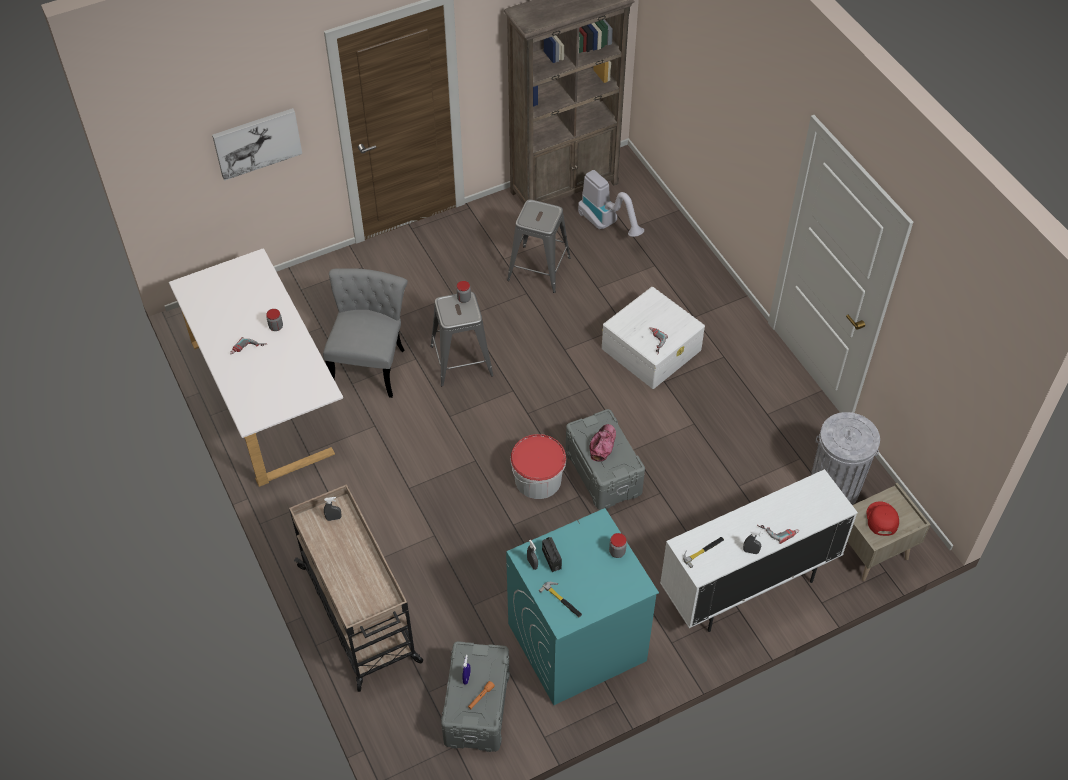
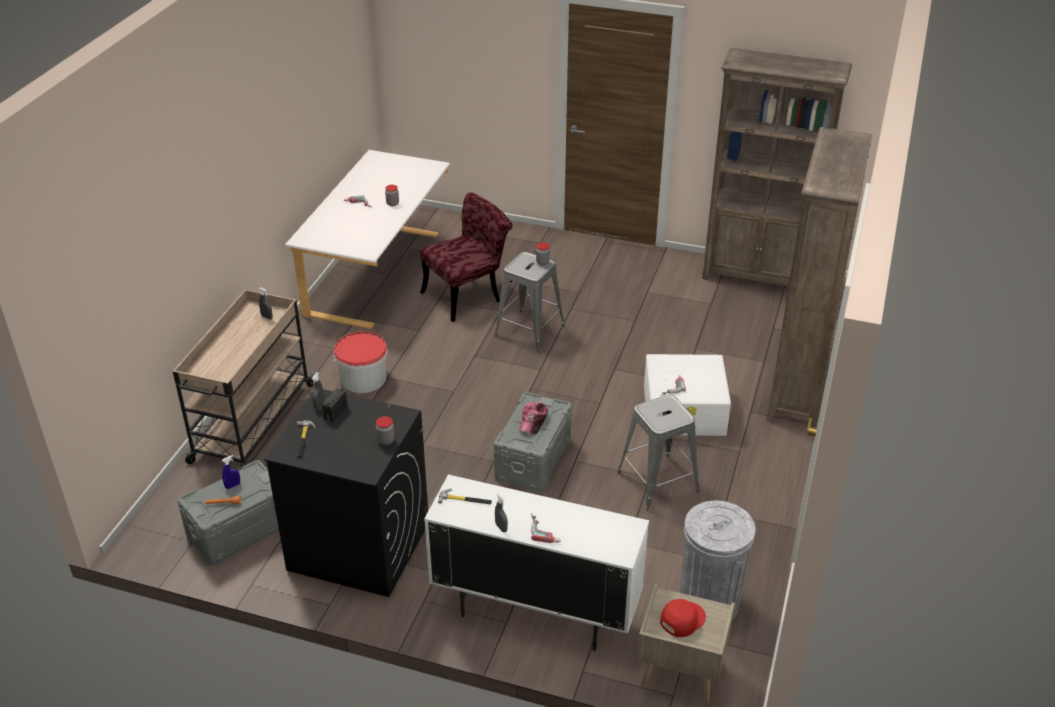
camera: 45 degrees right, 15 degrees down
picture [212,108,302,181] -> none
grey chair [323,268,408,398] -> red chair [420,193,513,322]
turquoise washing machine [506,508,659,705] -> black washing machine [264,389,428,597]
grey stool [507,199,571,293] -> grey stool moved to [617,395,700,511]
bucket [511,434,566,499] -> bucket moved to [334,331,388,393]
vacuum cleaner [578,170,644,237] -> none
cap [589,424,616,462] -> cap turned 135 degrees clockwise [519,402,548,434]
none -> brown bookcase [767,127,872,427]

